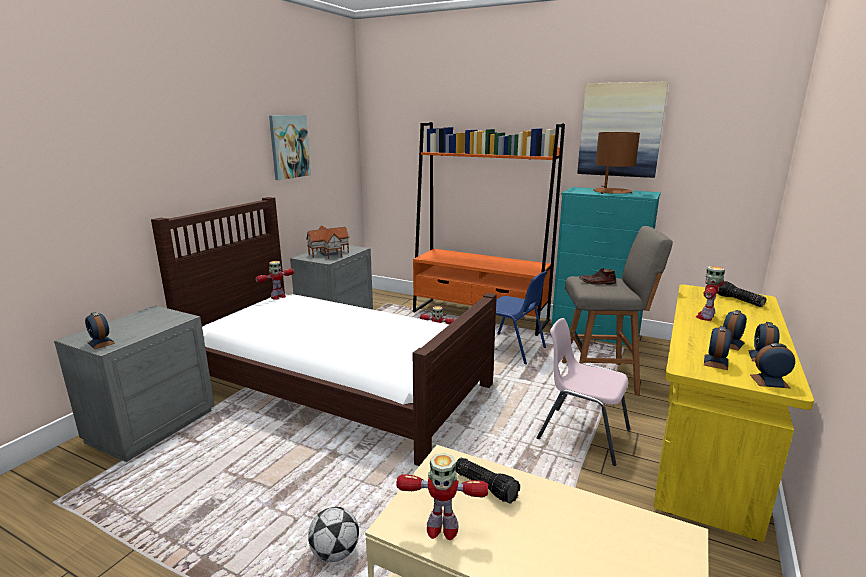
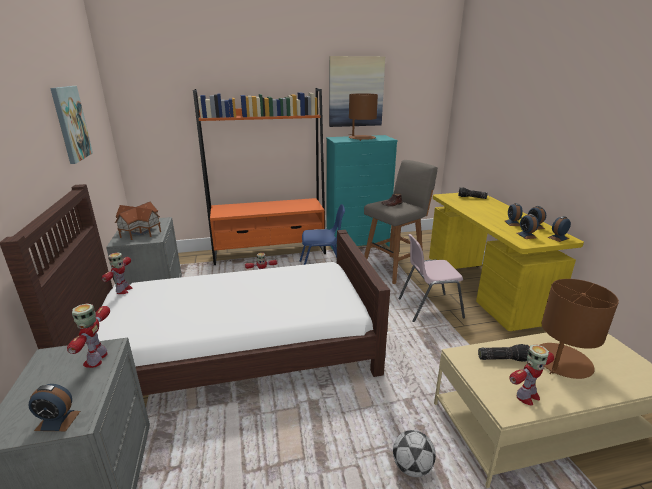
camera: 40 degrees left, 5 degrees up
toy robot [696,266,725,321] -> toy robot moved to [67,303,110,368]
none -> brown table lamp [540,279,619,379]

